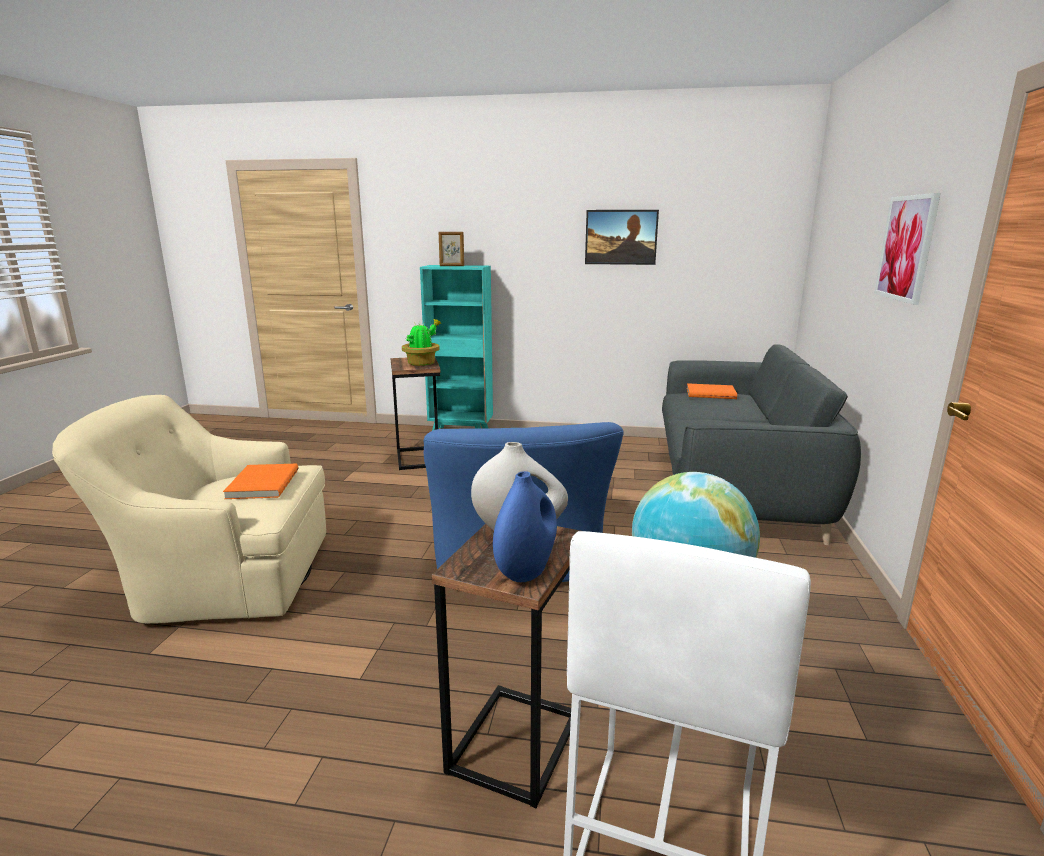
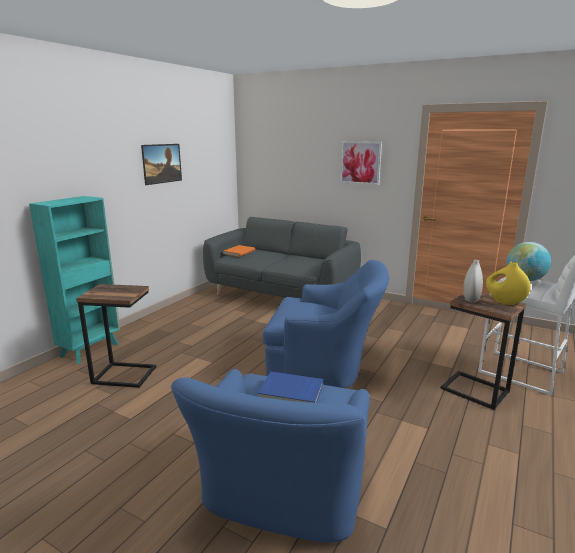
camera: 70 degrees left, 0 degrees up
beige armchair [52,395,326,624] -> blue armchair [171,369,370,543]
orange book [223,464,298,499] -> blue book [258,372,324,403]
potted plant [402,319,441,366] -> none
picture frame [439,232,464,266] -> none
blue vase [493,471,557,582] -> yellow vase [486,262,531,305]

